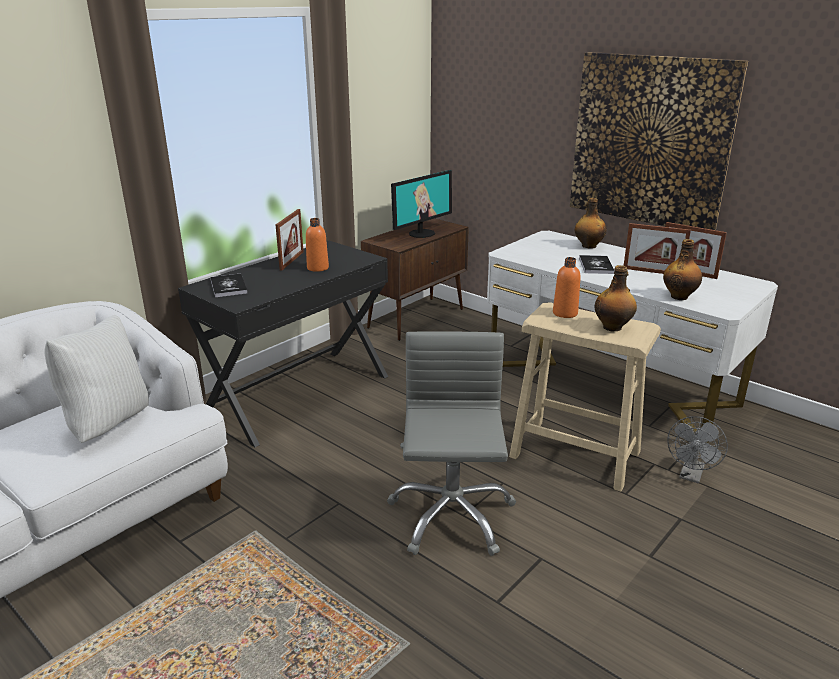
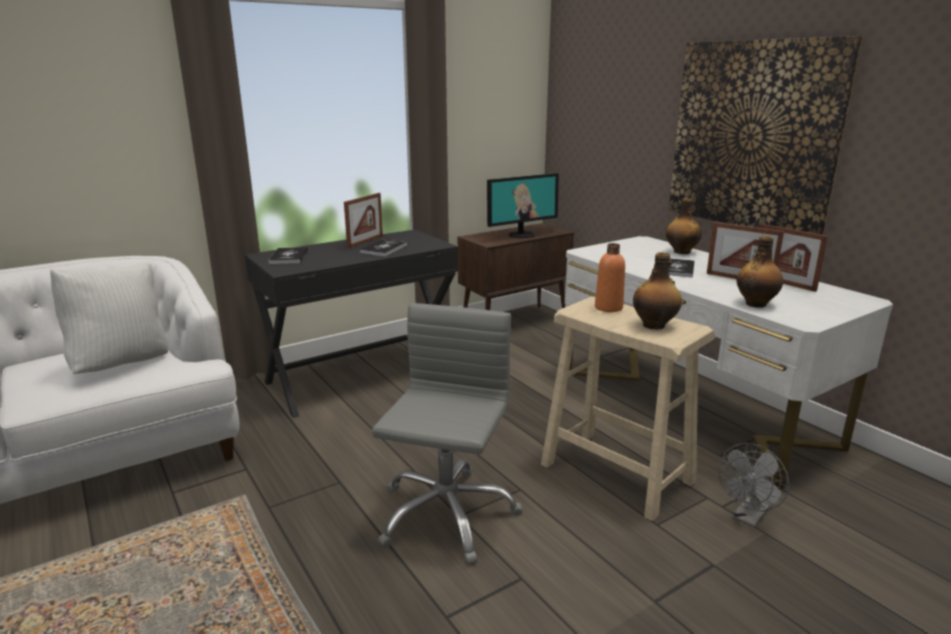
camera: 15 degrees right, 5 degrees down
orange bottle [306,218,329,272] -> book [359,239,407,256]

